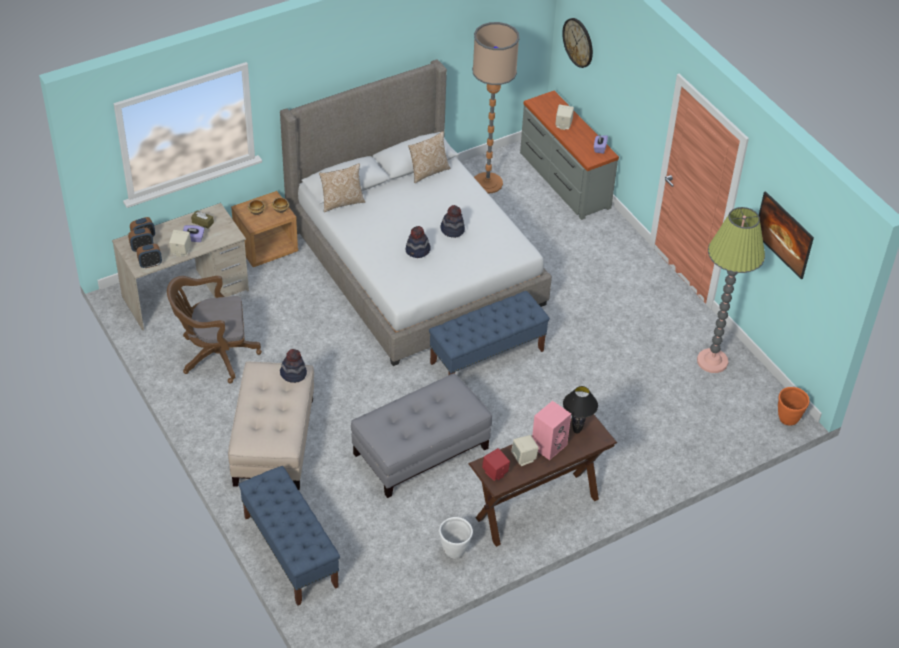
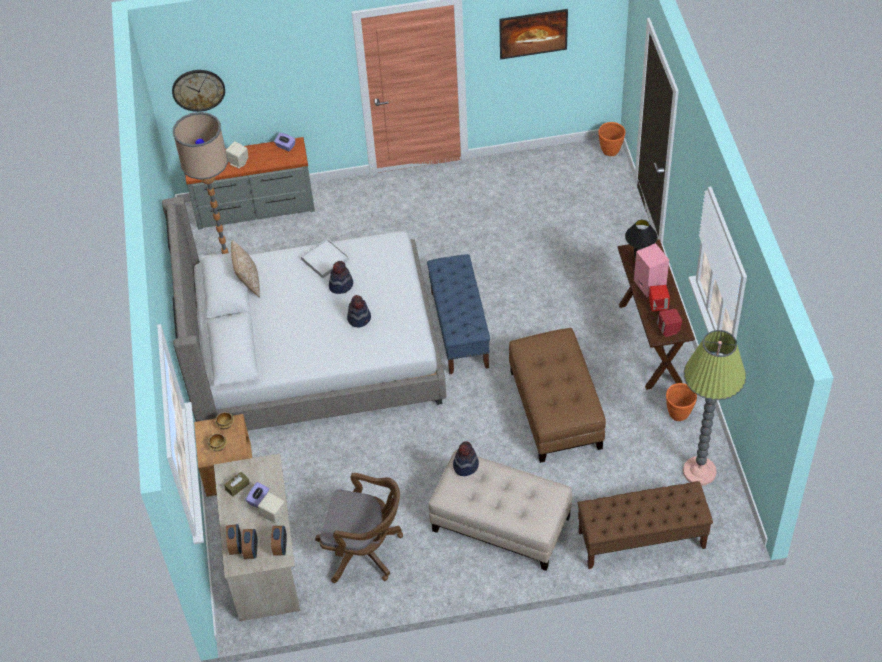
camera: 65 degrees left, 5 degrees up
brown office chair [167,276,262,384] -> brown office chair turned 90 degrees counterclockwise [315,473,403,583]
blue bench [239,466,340,606] -> brown bench [578,481,713,569]
pillow [319,163,365,212] -> none
grey ottoman [351,373,492,498] -> brown ottoman [509,328,606,463]
white planter [439,517,473,559] -> orange planter [666,383,697,421]
beige speaker [511,435,539,466] -> red speaker [649,285,670,312]
floor lamp [697,207,765,373] -> floor lamp moved to [683,330,746,485]
none -> white tray [301,239,349,278]

